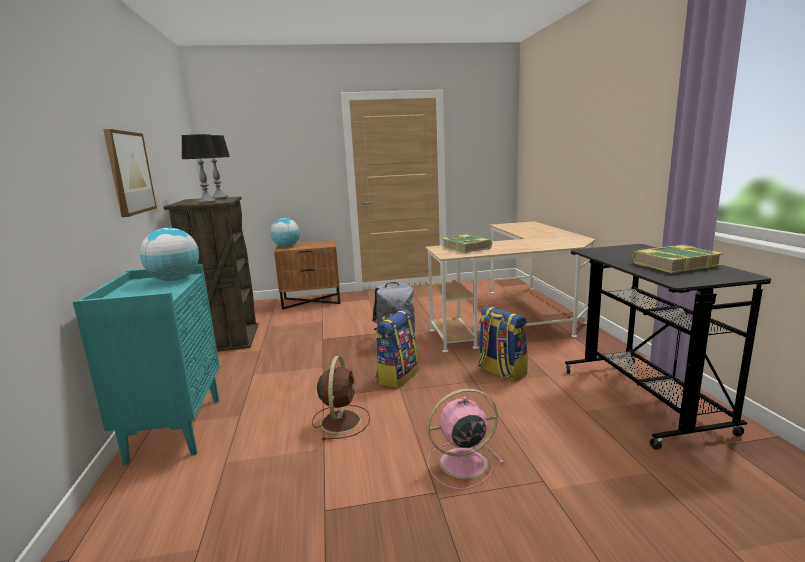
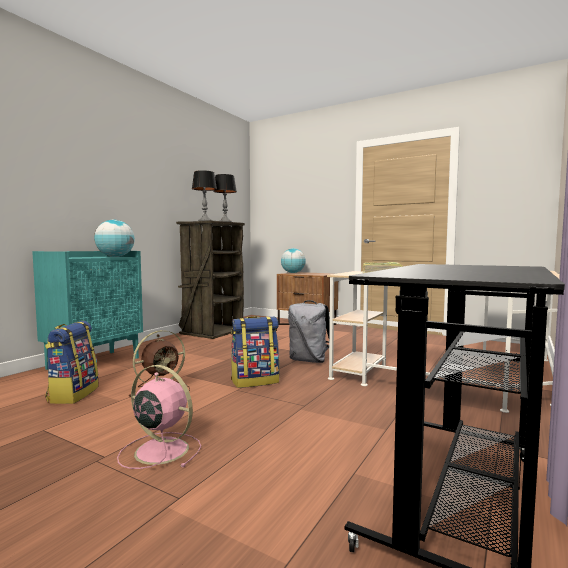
camera: 40 degrees right, 10 degrees down
picture [103,129,157,217] -> none
backpack [478,306,528,382] -> backpack moved to [45,321,99,404]
book [633,245,723,273] -> none

